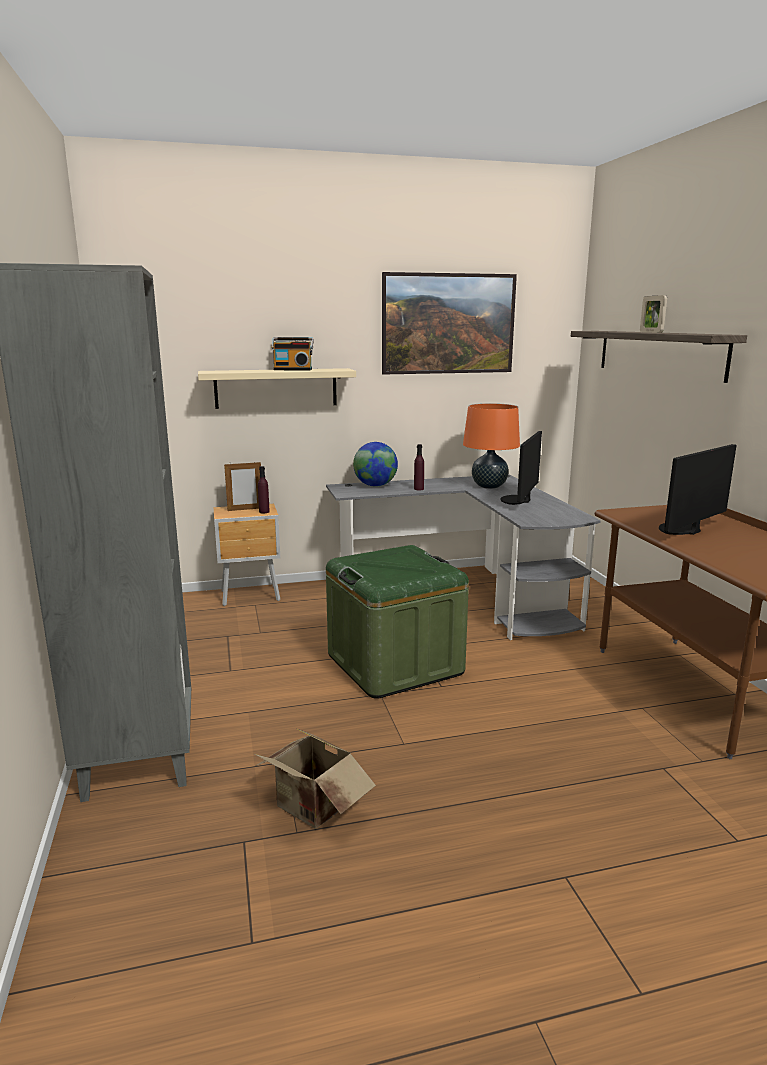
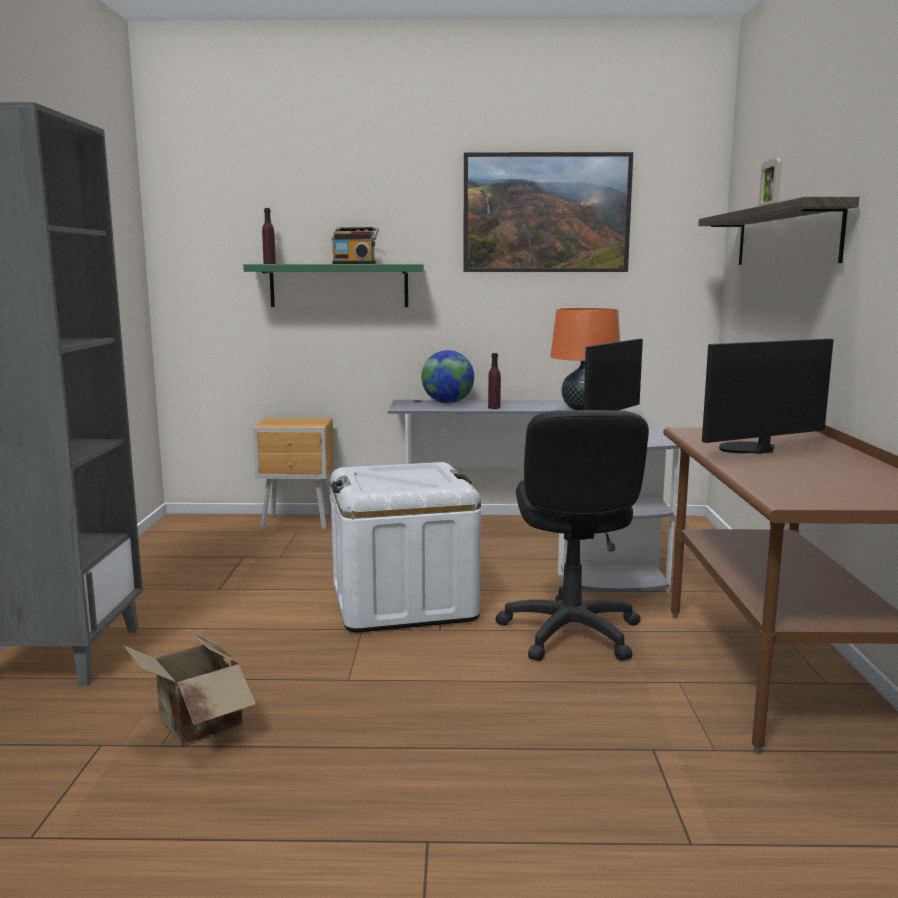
camera: 15 degrees right, 5 degrees down
beige shelf [198,368,356,409] -> green shelf [243,264,424,307]
picture frame [224,461,261,511] -> none
purple bottle [258,466,270,513] -> purple bottle moved to [262,208,276,264]
green storage box [326,545,469,699] -> white storage box [330,462,481,633]
none -> black office chair [496,410,649,661]

